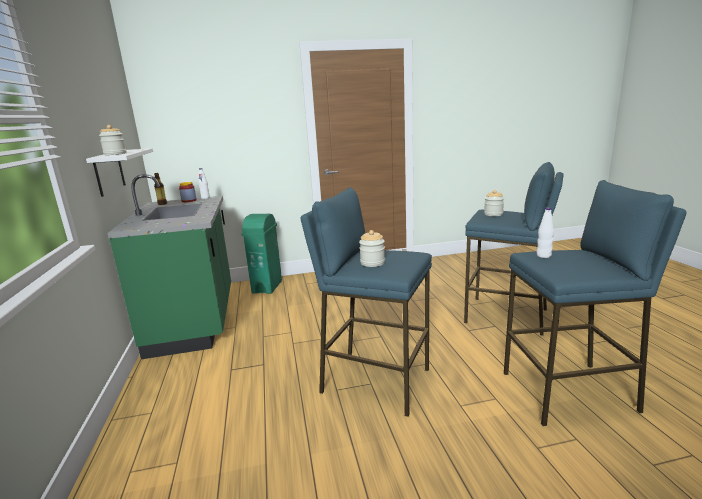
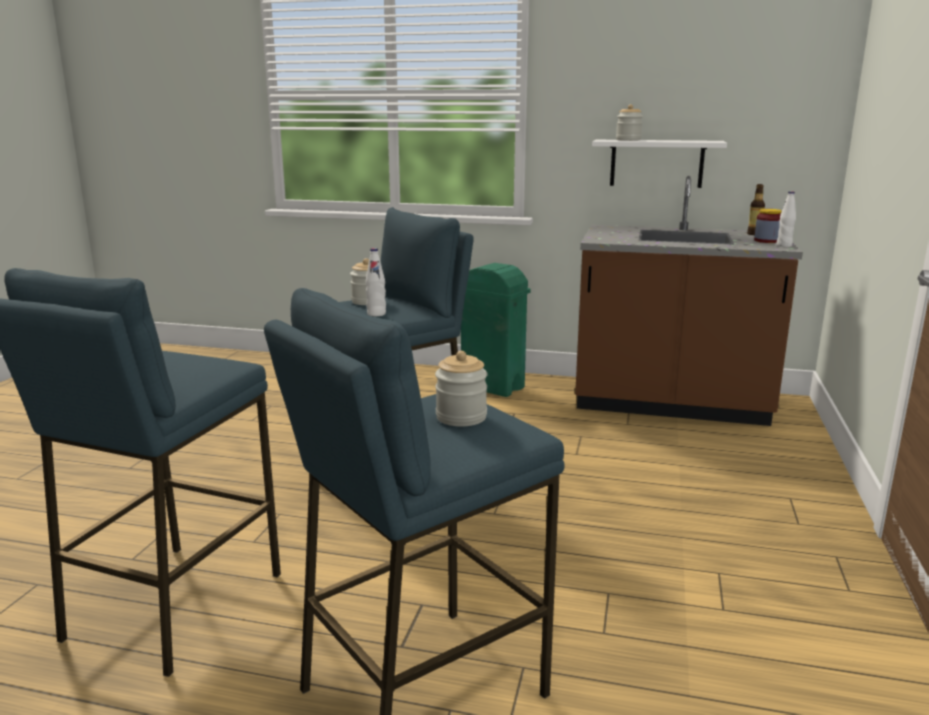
camera: 115 degrees right, 0 degrees up
green counter [107,174,231,359] -> brown counter [575,176,803,426]
green trash can [241,214,282,294] -> green trash can moved to [461,263,531,397]
white bottle [536,207,554,258] -> white bottle moved to [366,248,386,316]

